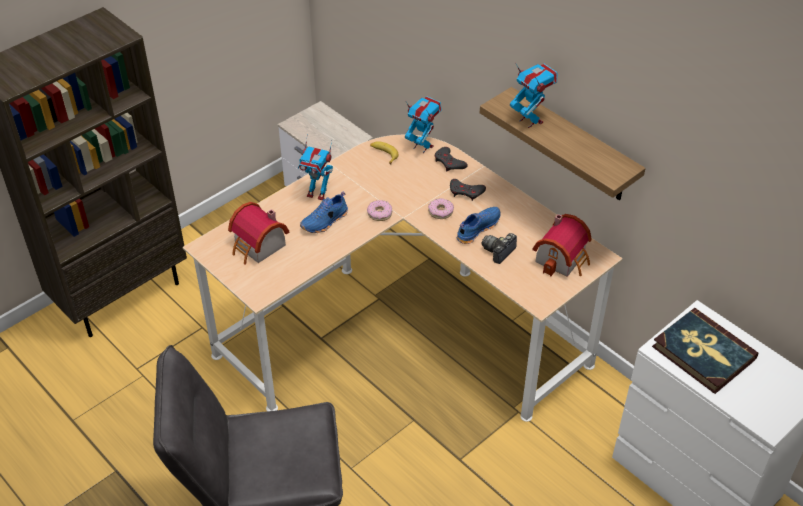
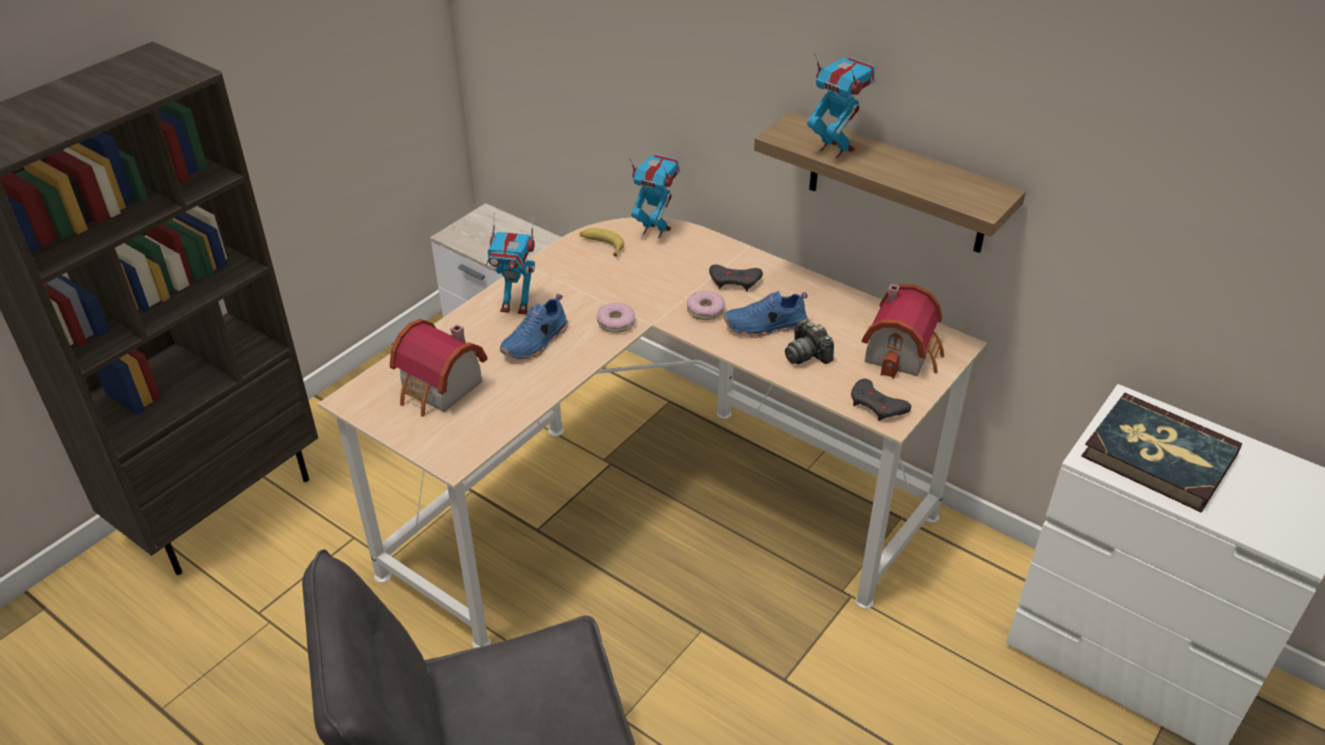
camera: 10 degrees left, 5 degrees down
grey game controller [435,147,468,171] -> grey game controller moved to [851,379,911,421]
blue shoe [457,207,500,244] -> blue shoe turned 135 degrees counterclockwise [724,291,808,338]
camera [482,233,517,264] -> camera turned 60 degrees counterclockwise [785,319,834,364]

